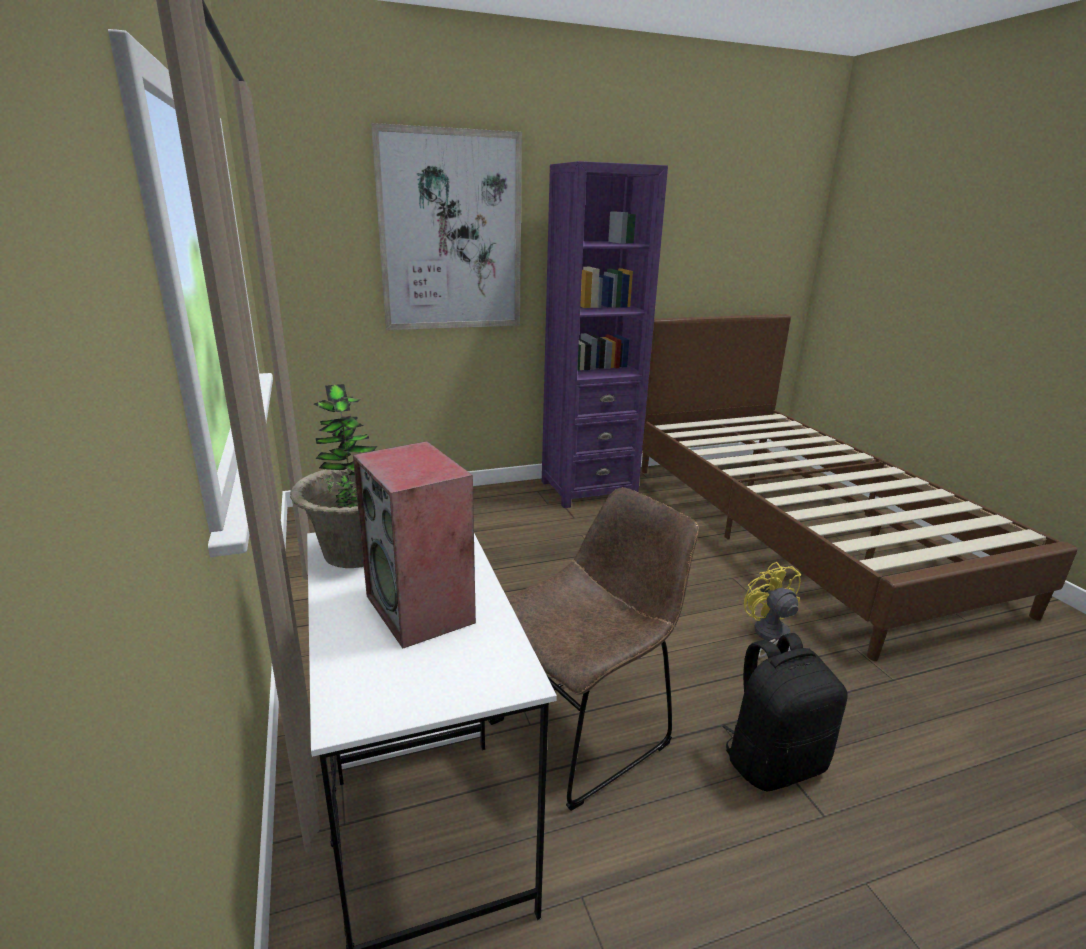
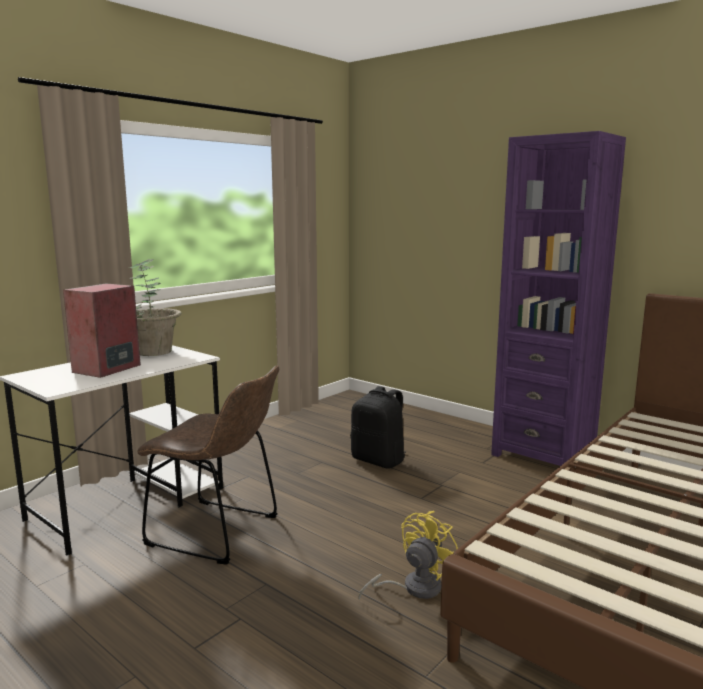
camera: 60 degrees right, 10 degrees down
picture [371,123,522,330] -> none
black backpack [722,633,848,791] -> black backpack moved to [350,386,406,469]

